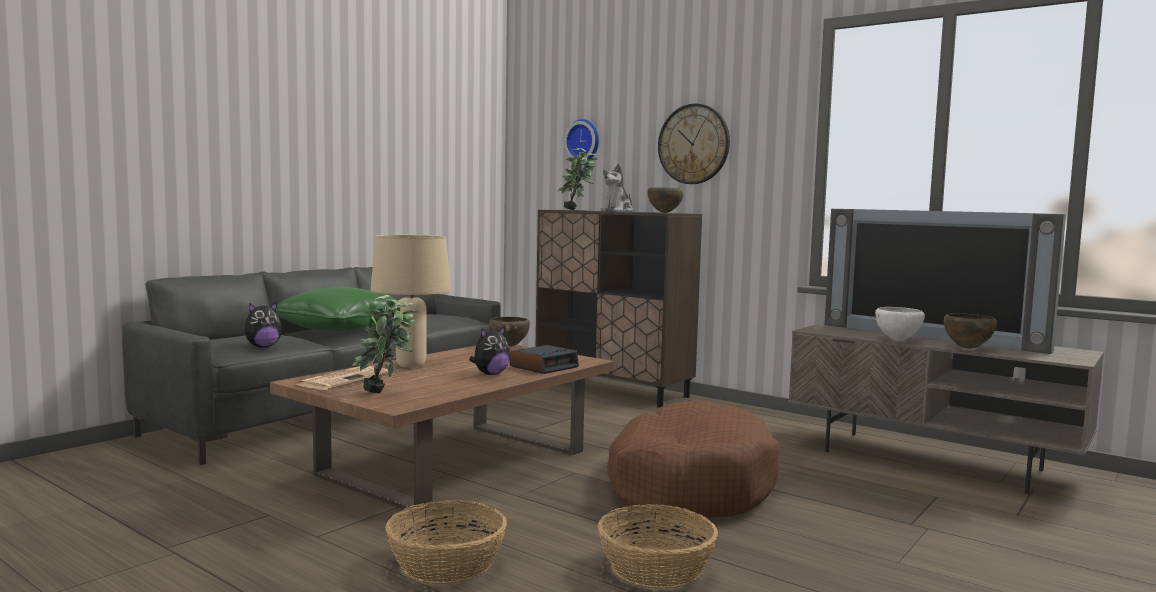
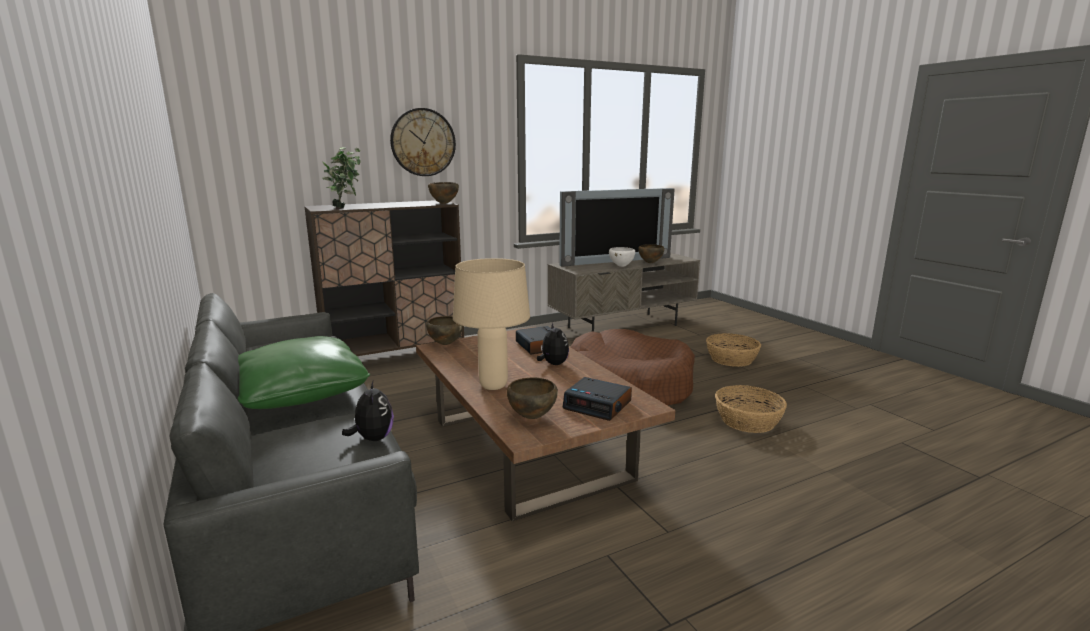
camera: 65 degrees left, 10 degrees up
newspaper [296,366,388,390] -> brown bowl [507,377,558,419]
potted plant [352,295,419,393] -> alarm clock [563,377,632,421]
basket [385,500,507,584] -> basket moved to [706,333,761,367]
wall clock [564,119,599,160] -> none
plush toy [600,164,633,212] -> none

